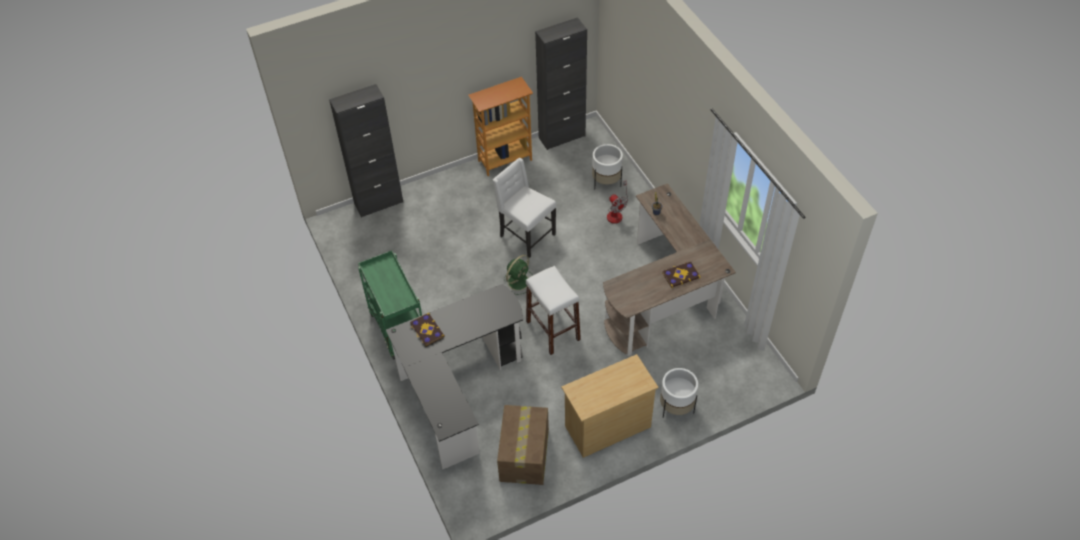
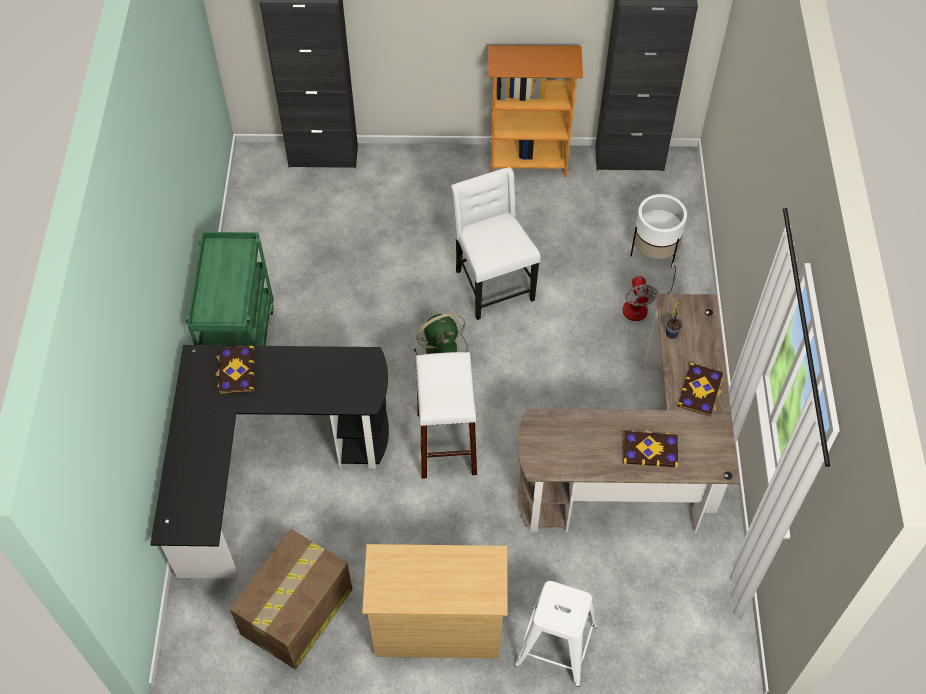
camera: 25 degrees right, 5 degrees up
white planter [660,368,698,418] -> white stool [514,581,597,687]
none -> book [677,363,724,417]

